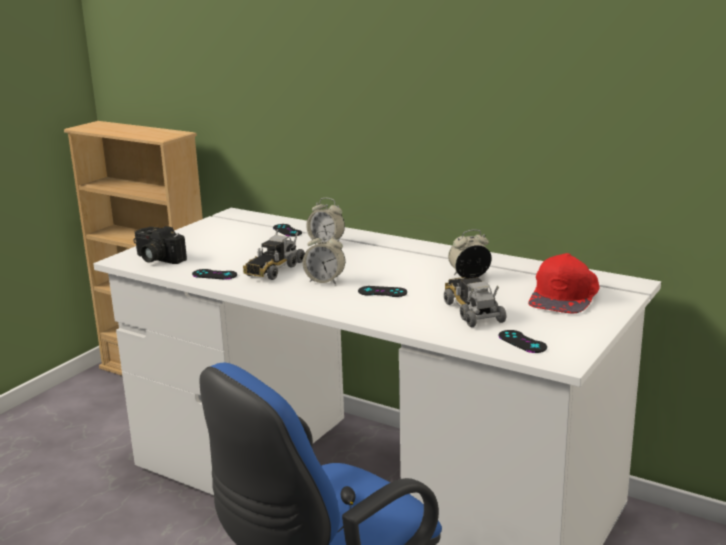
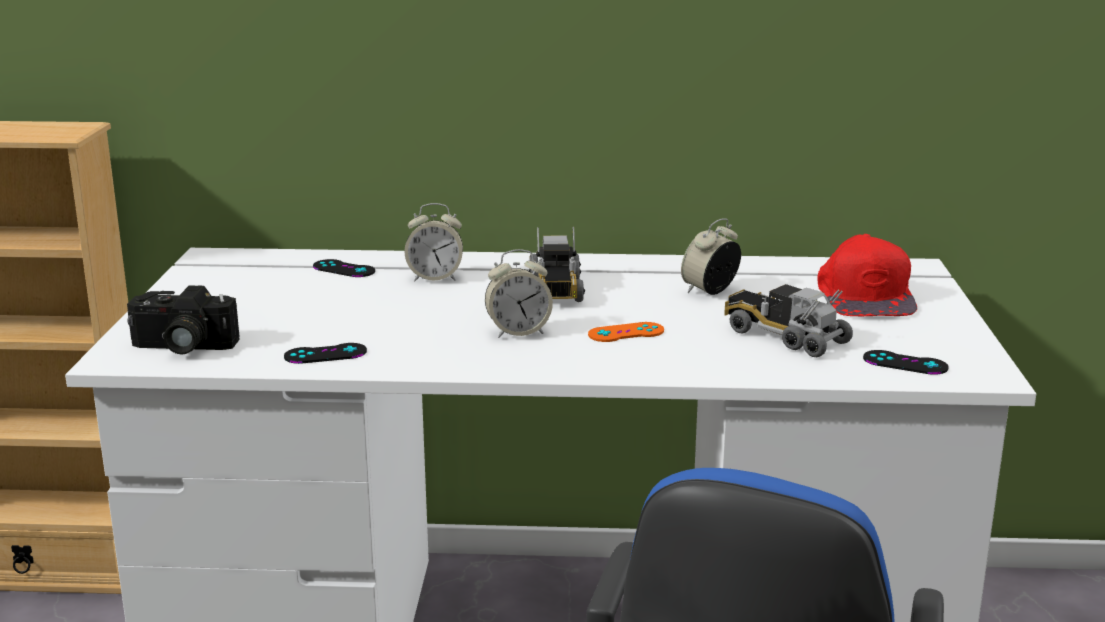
camera: 30 degrees left, 0 degrees up
toy truck [243,229,305,280] -> toy truck moved to [529,227,585,302]
black game controller [358,286,407,297] -> orange game controller [588,322,664,342]

